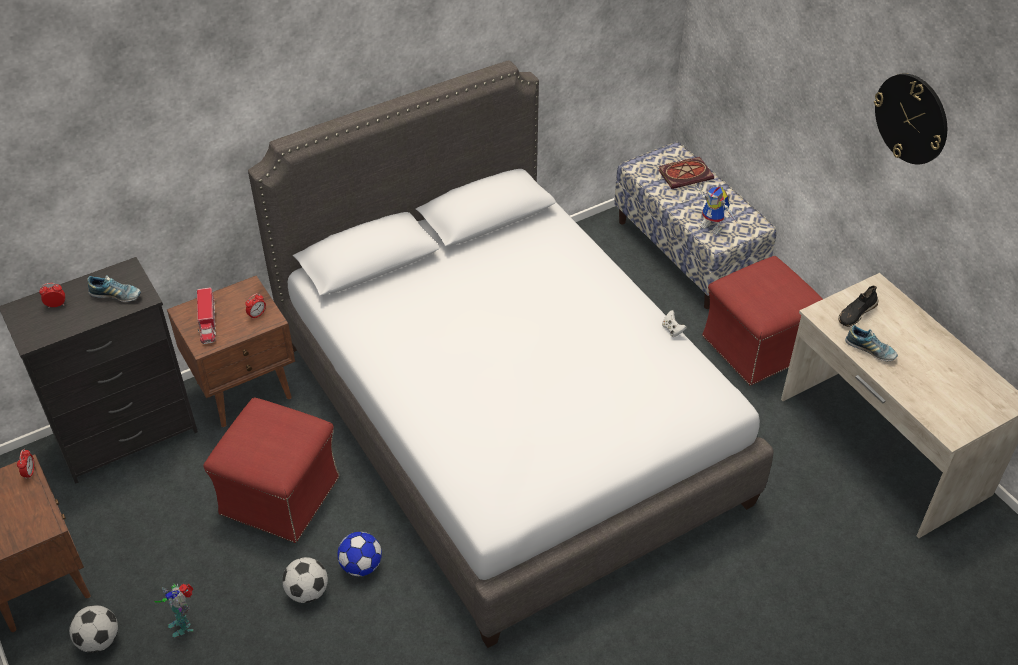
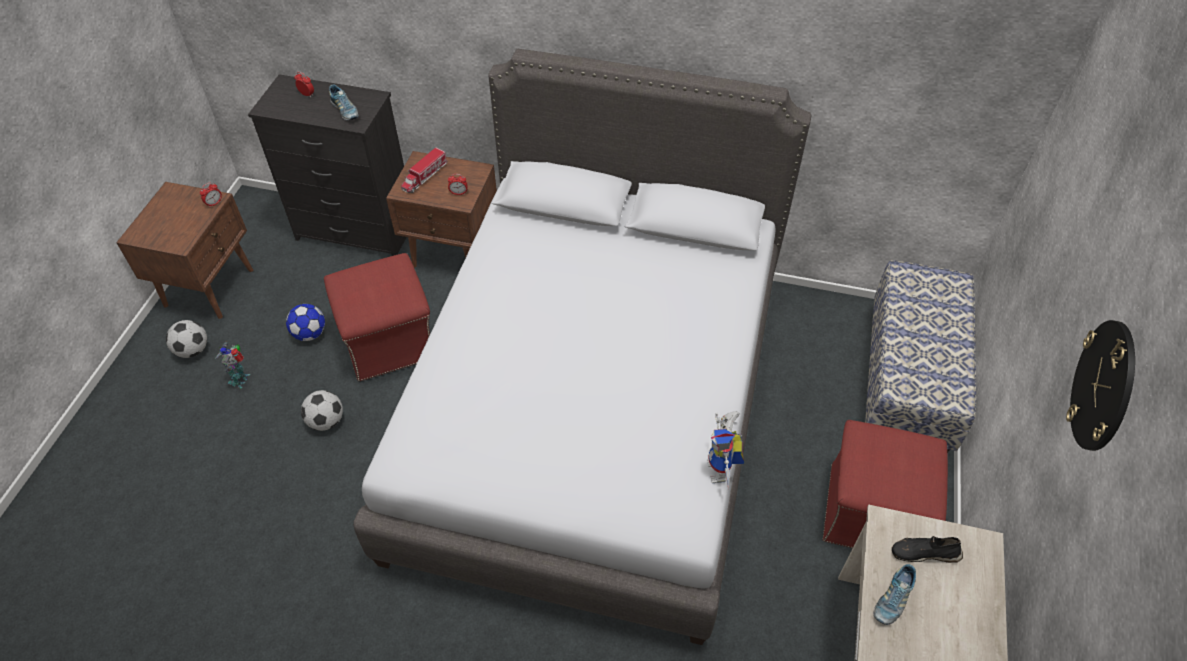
camera: 45 degrees right, 5 degrees up
football [337,532,382,576] -> football moved to [286,304,325,341]
book [658,157,714,189] -> none
toy robot [695,185,737,235] -> toy robot moved to [707,412,745,490]
shoe [845,325,898,361] -> shoe turned 45 degrees clockwise [874,564,916,625]

